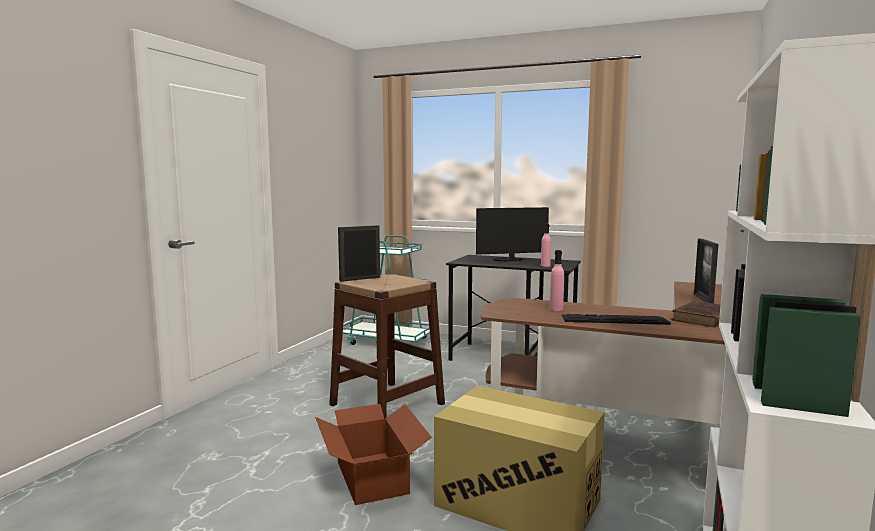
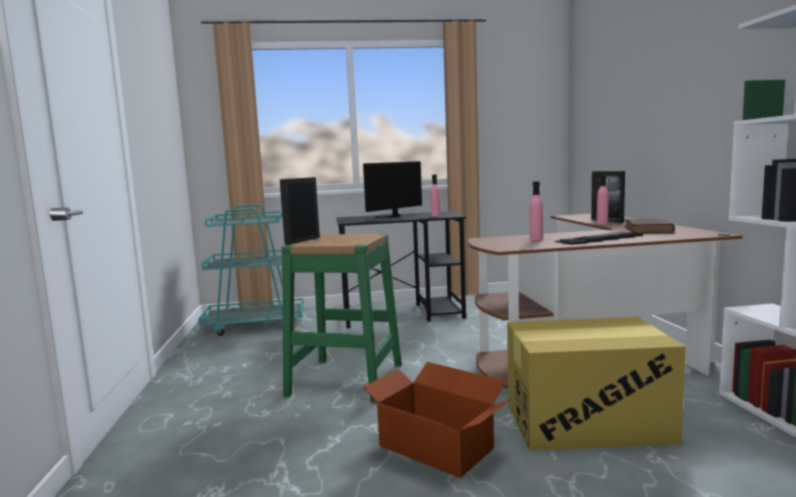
camera: 30 degrees left, 0 degrees up
brown stool [329,274,445,419] -> green stool [282,234,402,403]
none -> pink bottle [597,175,609,224]

